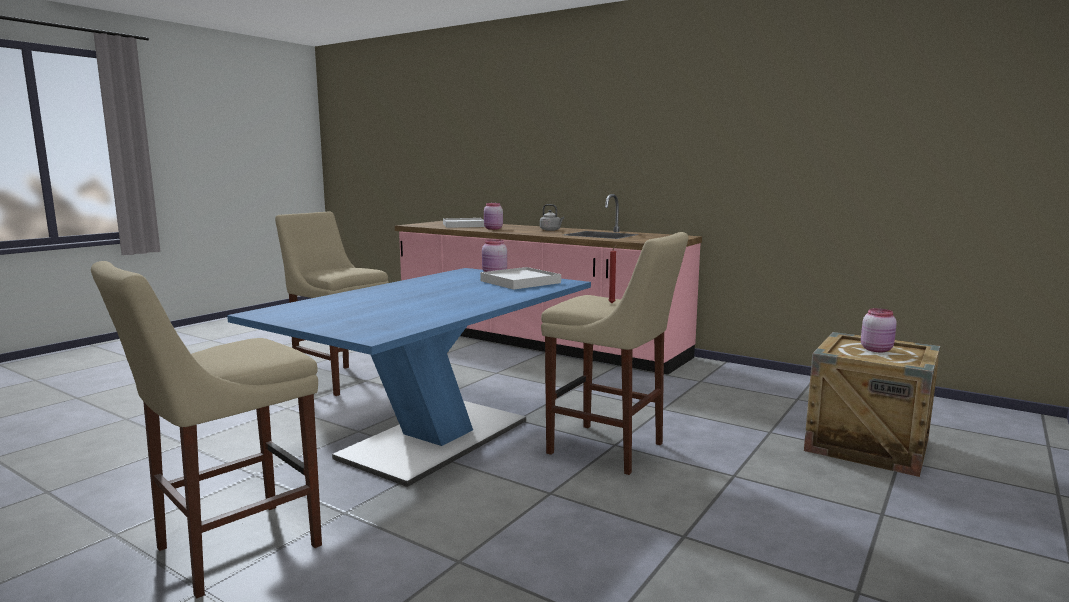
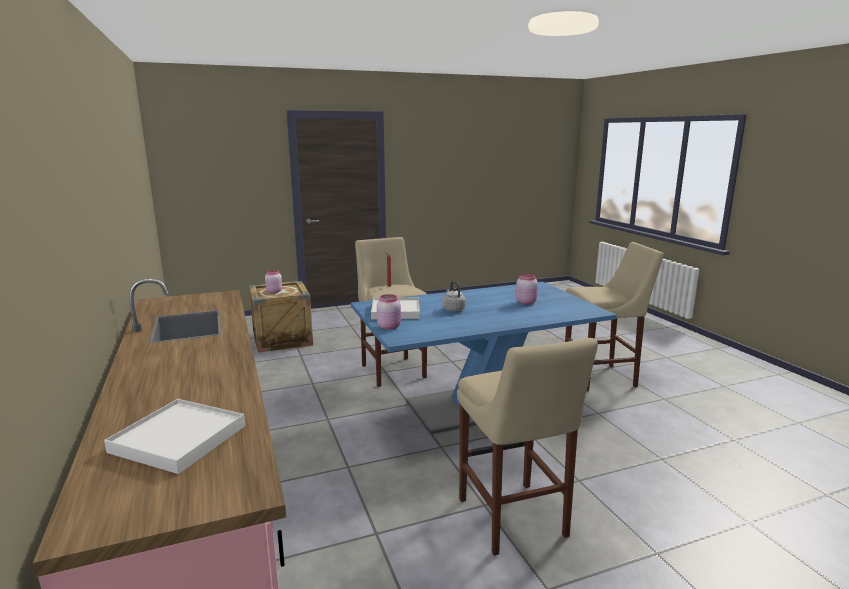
camera: 145 degrees left, 5 degrees up
pink jar [484,203,503,230] -> pink jar moved to [516,274,538,304]
grey kettle [540,204,564,231] -> grey kettle moved to [442,281,466,312]

